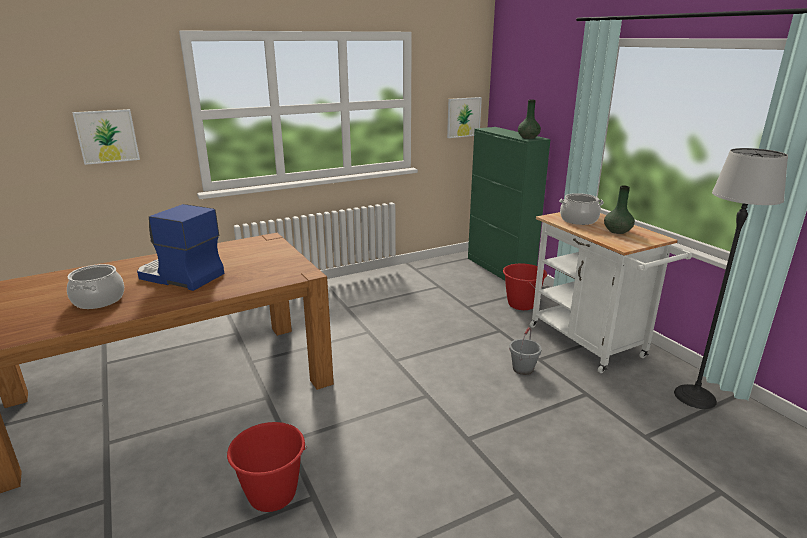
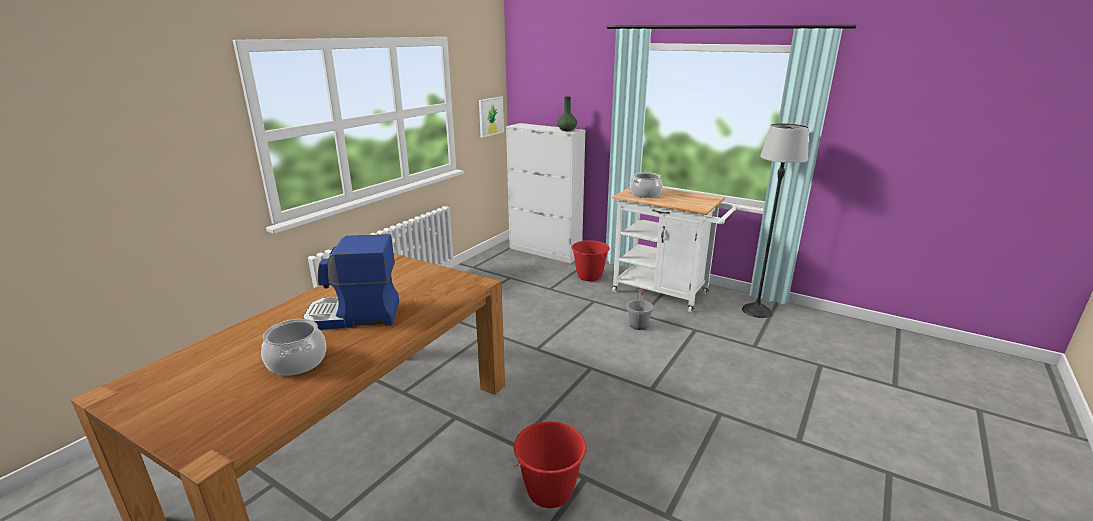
camera: 30 degrees left, 0 degrees up
picture [72,109,140,165] -> none
green cabinet [468,127,551,280] -> white cabinet [506,123,585,263]
green vase [604,186,635,234] -> none

